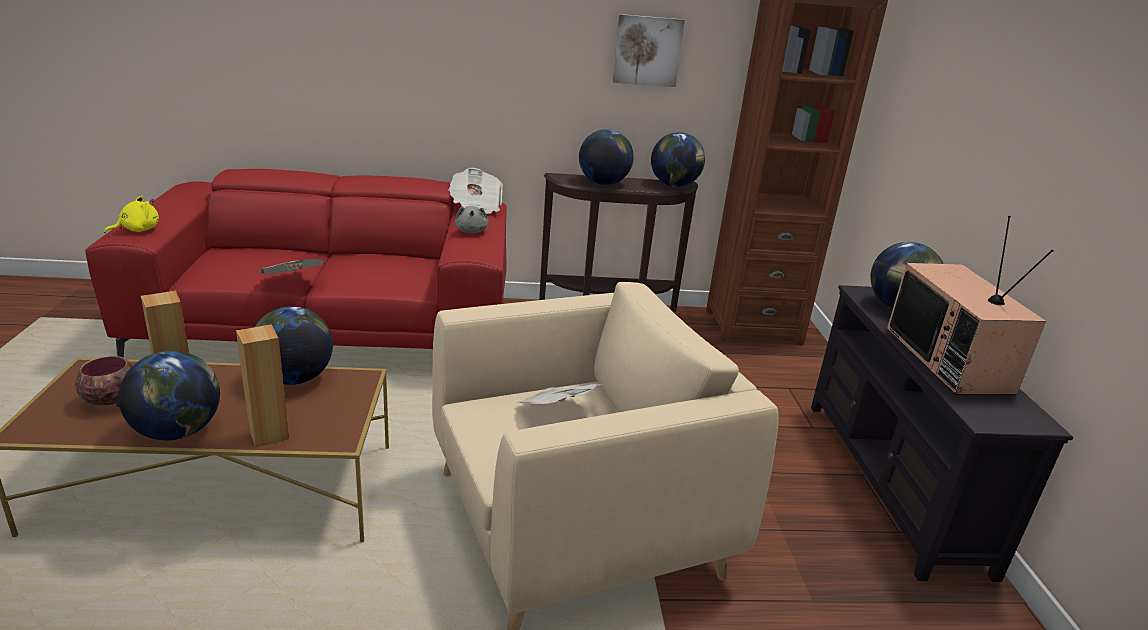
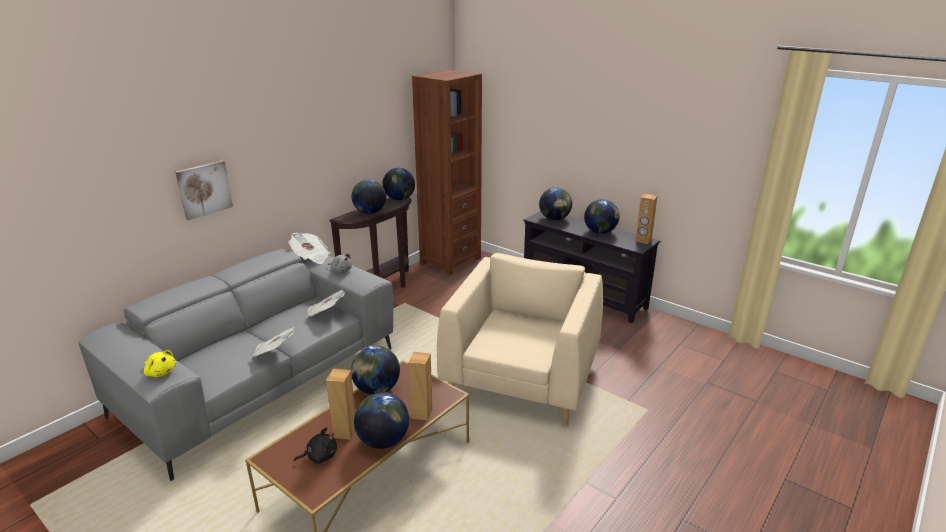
camera: 45 degrees left, 0 degrees up
bowl [75,356,133,407] -> black plush toy [294,427,337,464]
red sofa [85,169,507,358] -> grey sofa [79,249,393,481]
yellow plush toy [104,196,159,233] -> yellow plush toy turned 120 degrees clockwise [144,350,176,377]
newspaper [518,384,603,404] -> newspaper moved to [306,290,345,318]
picture [613,14,685,87] -> picture moved to [176,160,233,220]
television [887,216,1054,395] -> globe [584,199,619,234]
none -> brown speaker [635,194,657,244]

